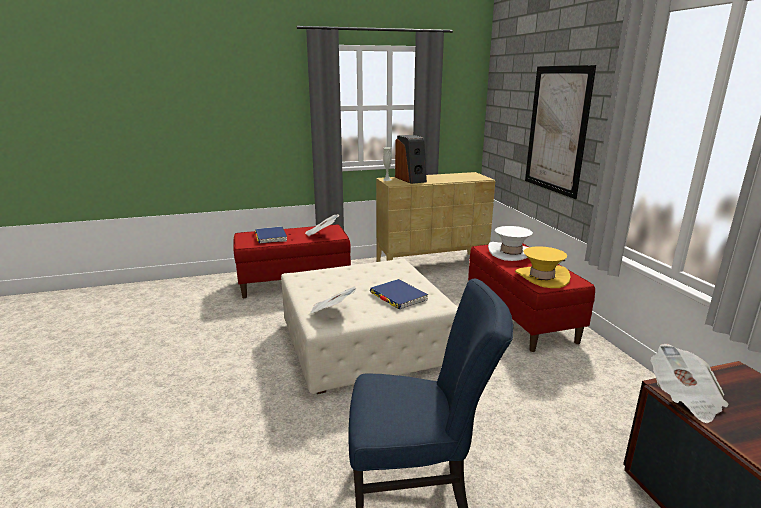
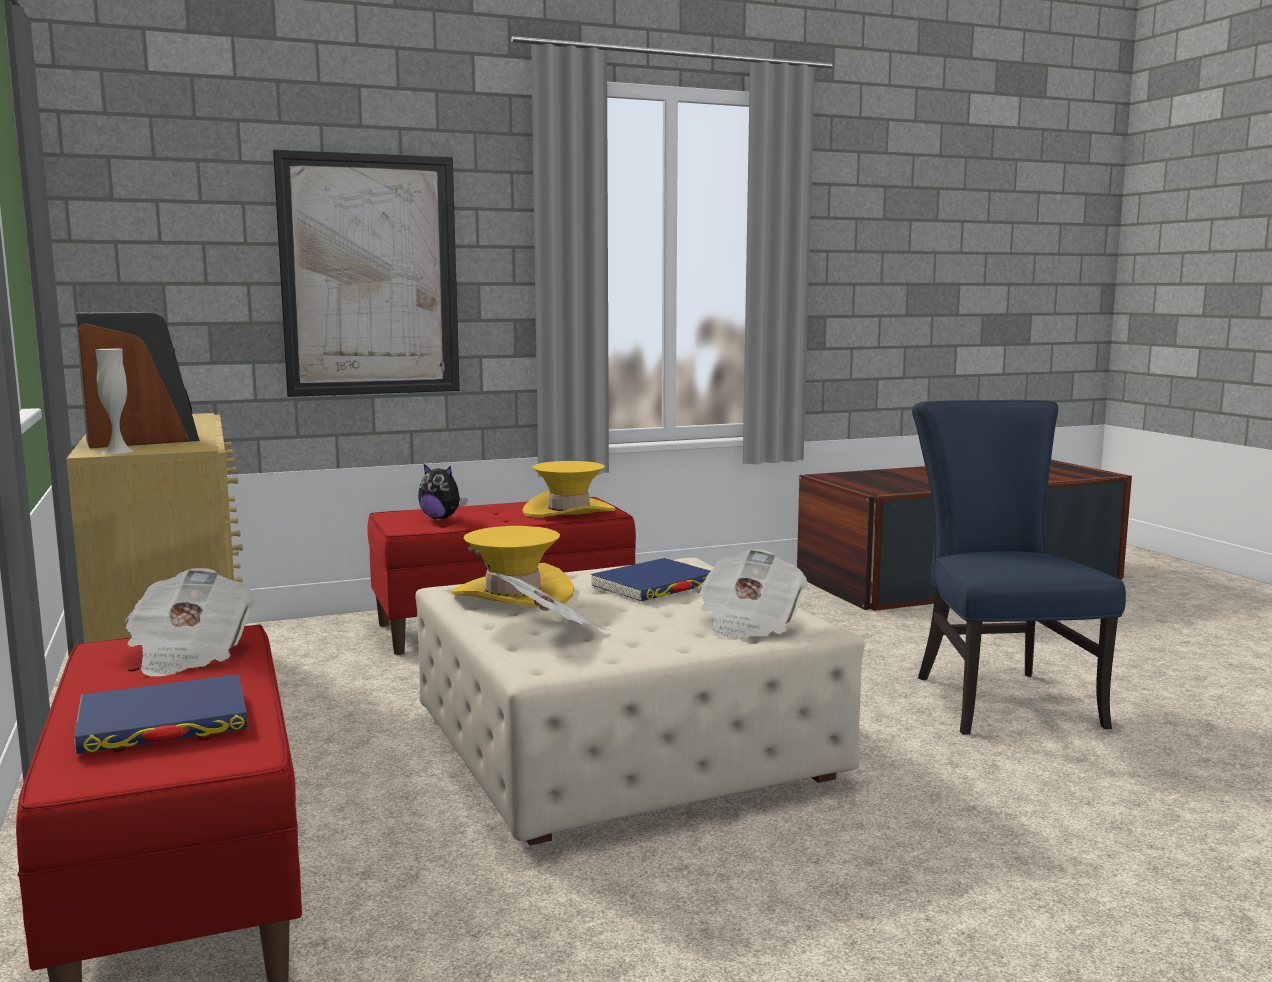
camera: 95 degrees left, 10 degrees down
white hat [488,226,533,261] -> plush toy [418,463,468,519]
newspaper [651,344,729,423] -> newspaper moved to [489,572,610,630]
none -> yellow hat [451,526,574,607]

